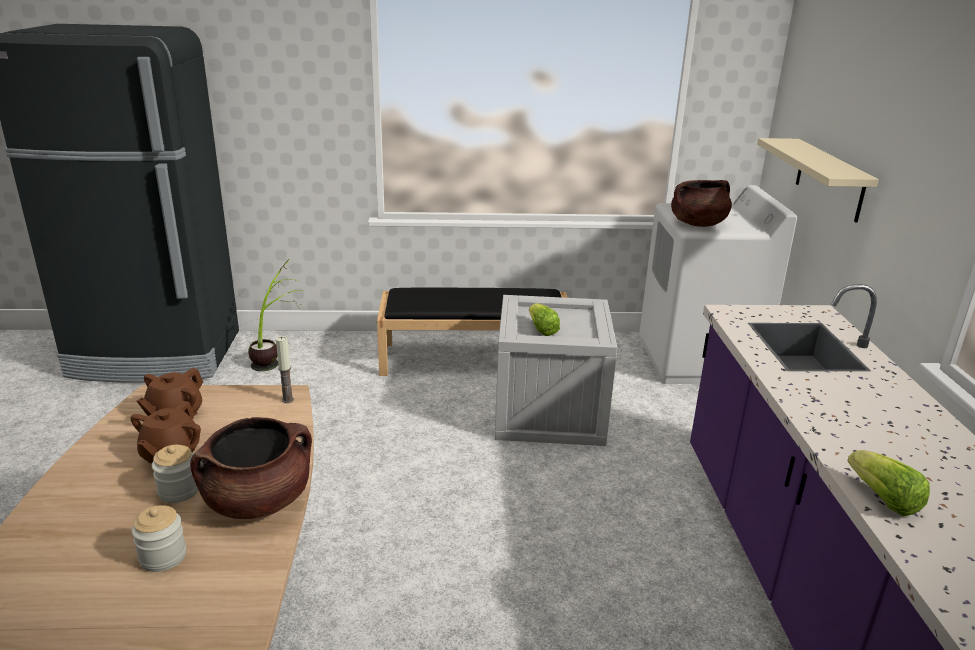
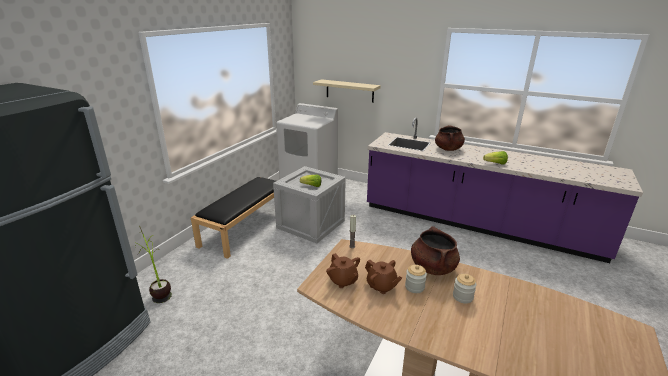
camera: 60 degrees left, 0 degrees up
brown cooking pot [671,180,732,227] -> brown cooking pot moved to [435,125,465,151]

